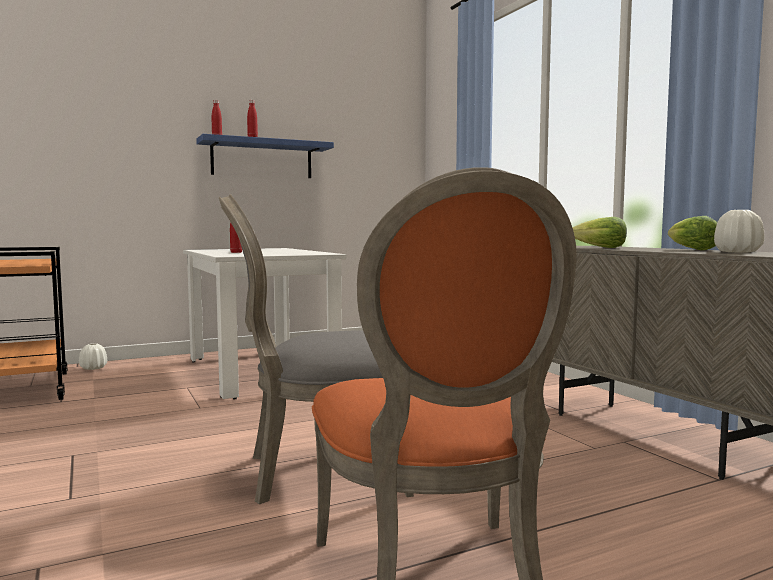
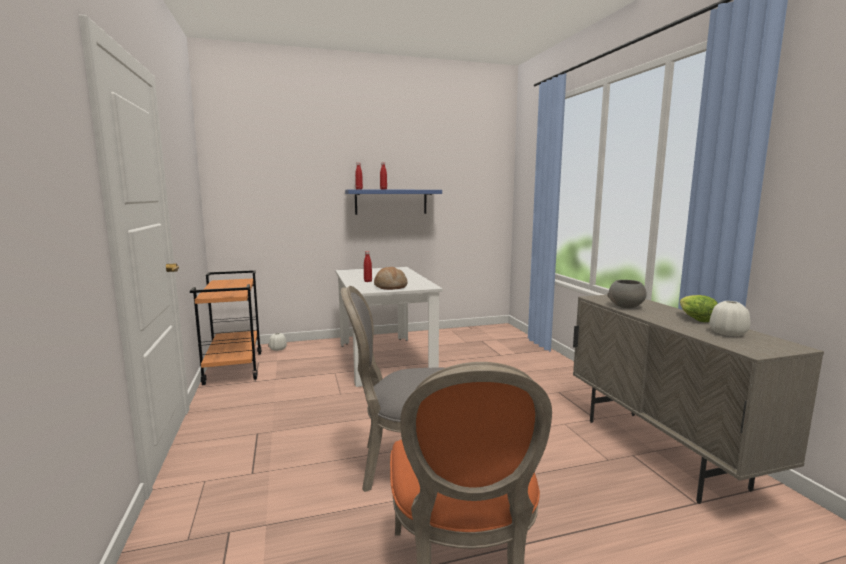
camera: 10 degrees right, 5 degrees up
lettuce [572,217,627,248] -> grey bowl [607,280,647,308]
none -> bread [374,267,408,290]

